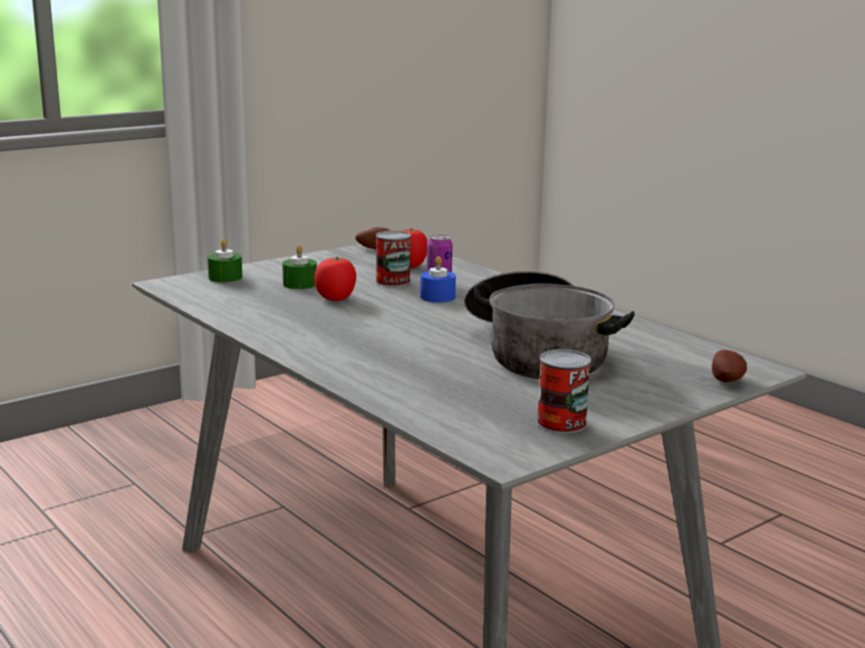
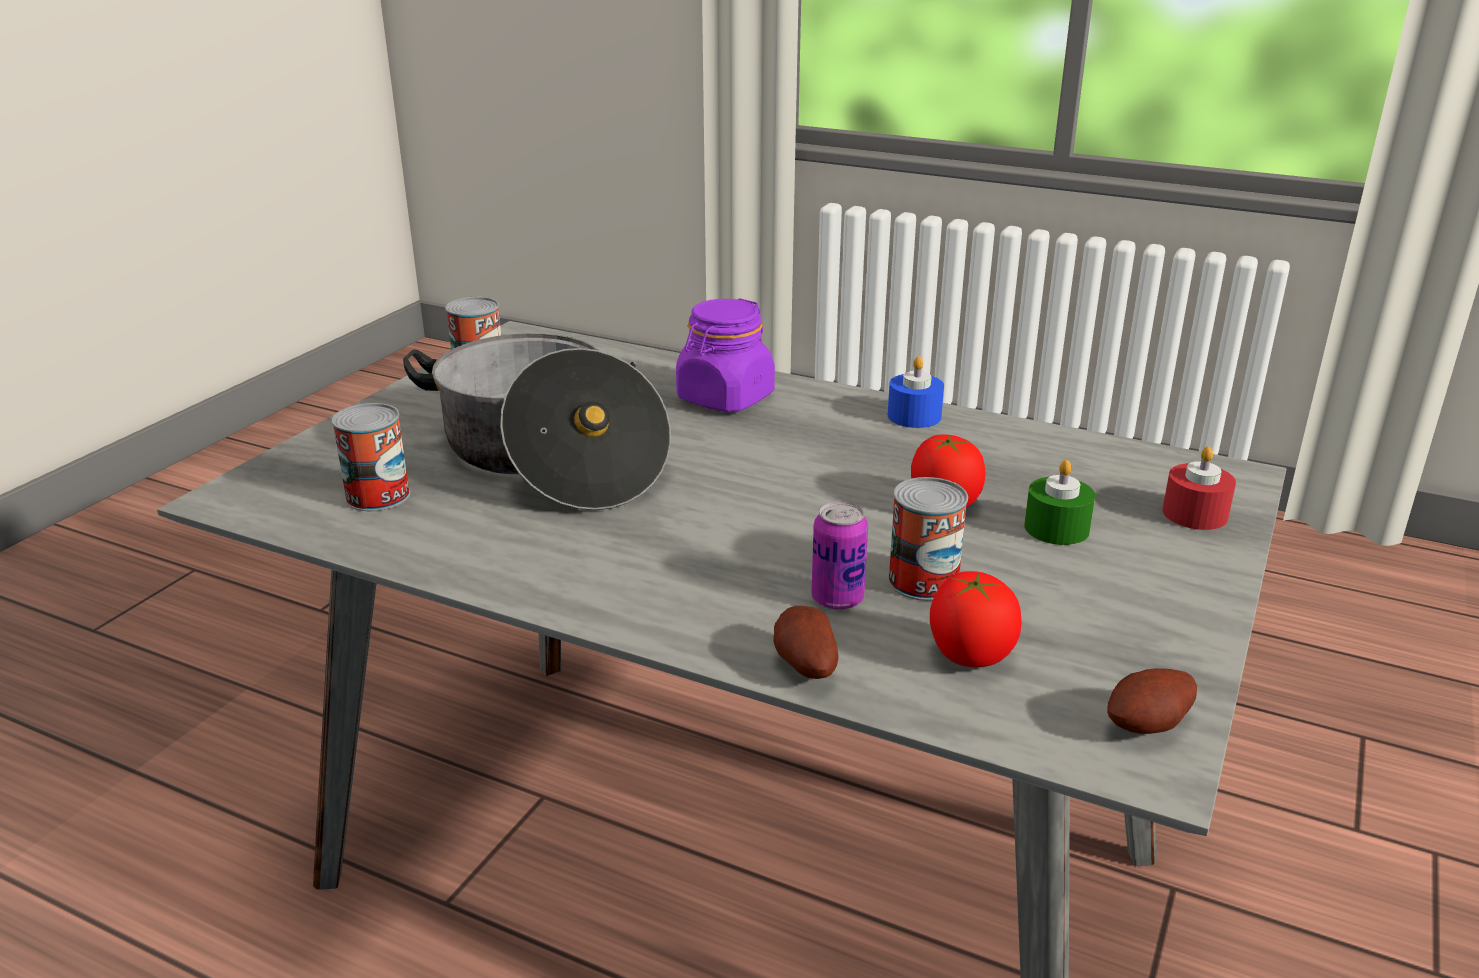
camera: 155 degrees right, 10 degrees up
green candle [208,239,242,282] -> red candle [1162,446,1236,530]
blue candle [420,256,456,303] -> blue candle moved to [888,356,944,428]
potato [712,350,747,382] -> potato moved to [774,606,839,679]
none -> can [331,403,410,511]
none -> purple jar [676,298,775,412]

